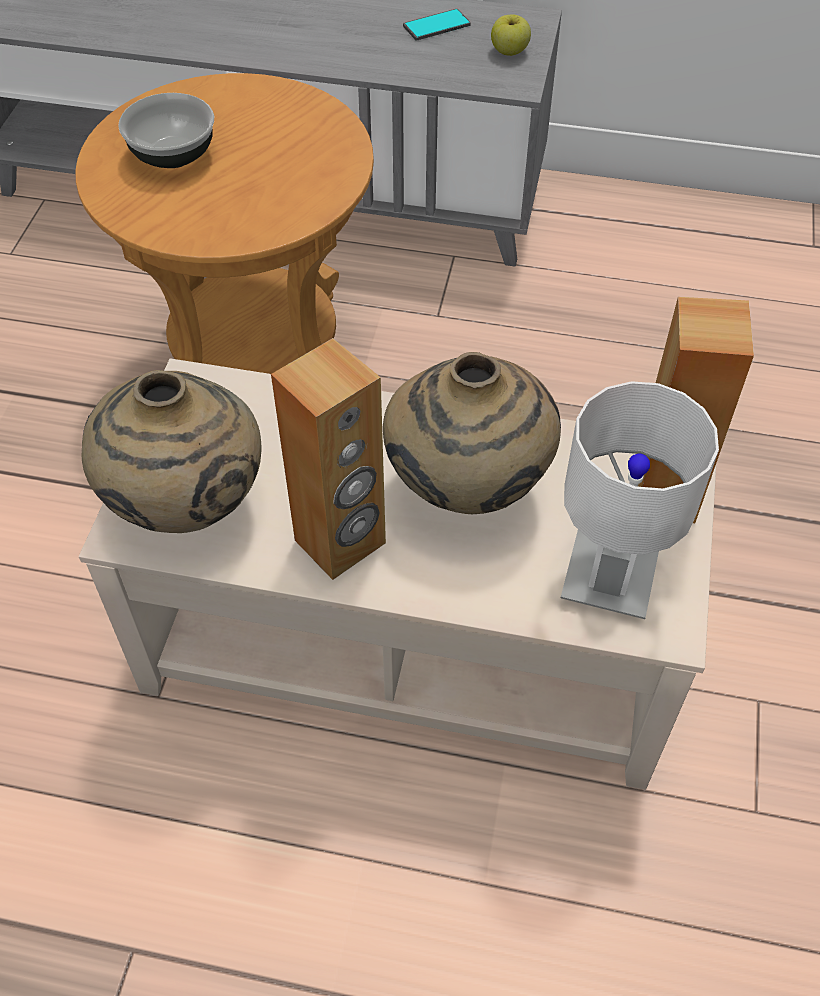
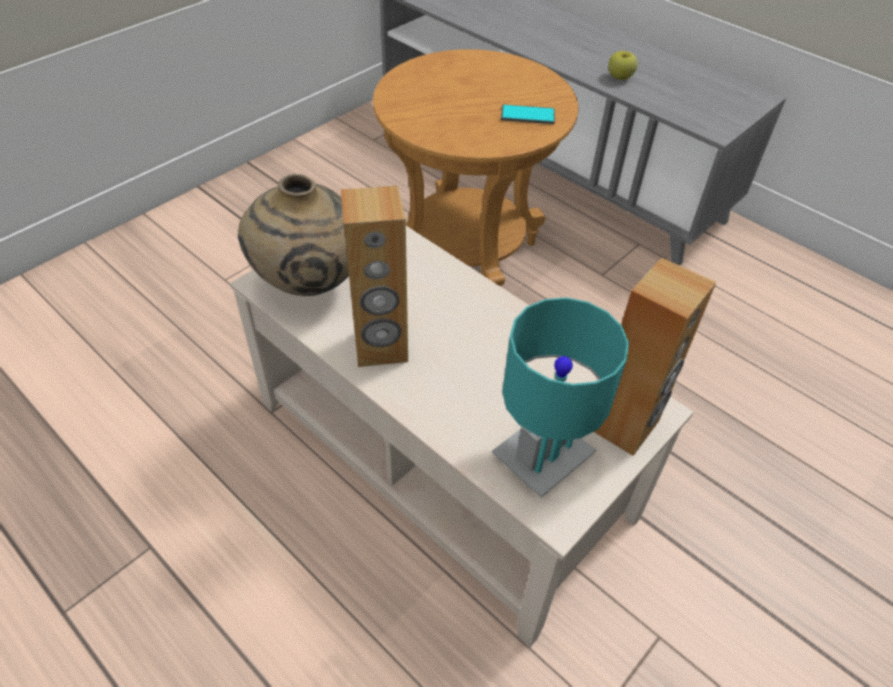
camera: 30 degrees right, 5 degrees down
bowl [118,93,214,168] -> none
beige vase [383,352,561,514] -> none
phone [403,9,471,41] -> phone moved to [501,104,555,124]
apple [491,14,531,56] -> apple moved to [608,51,638,80]
white table lamp [561,381,719,619] -> turquoise table lamp [492,297,629,497]

